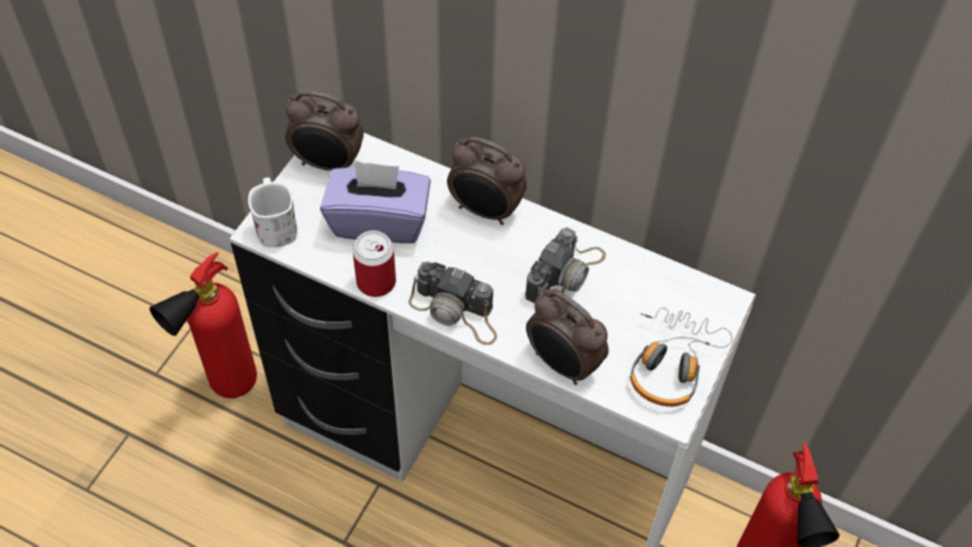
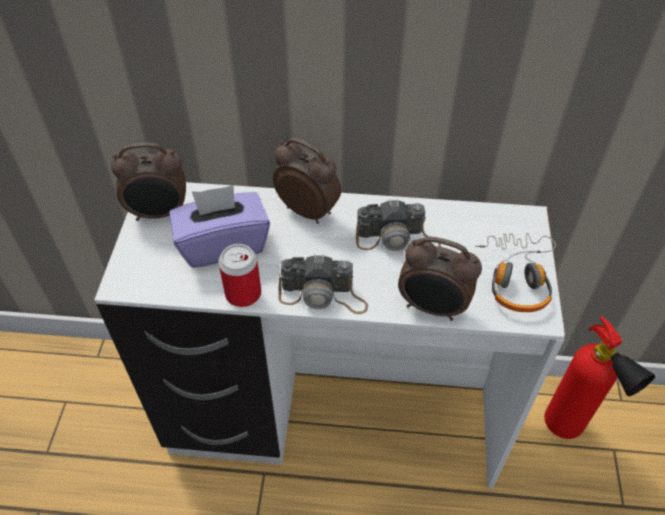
camera: 20 degrees left, 5 degrees down
fire extinguisher [150,252,257,398] -> none
white mug [248,178,297,247] -> none
alarm clock [447,137,527,225] -> alarm clock turned 150 degrees counterclockwise [273,138,341,224]
camera [525,227,606,304] -> camera turned 75 degrees clockwise [356,199,441,251]

